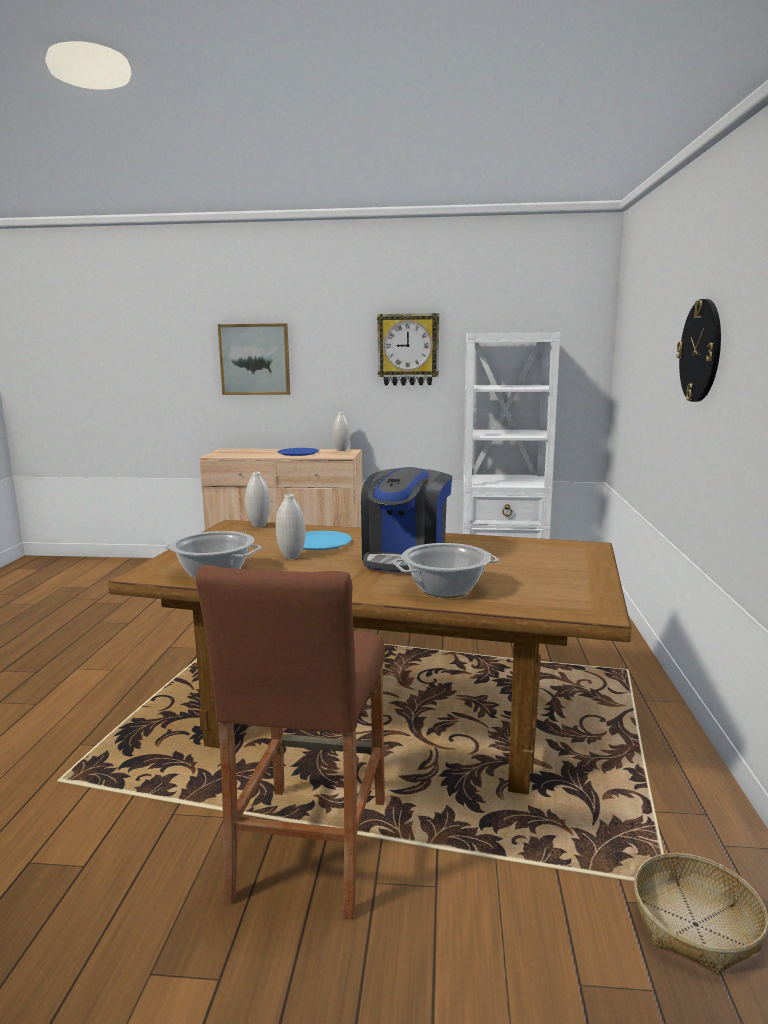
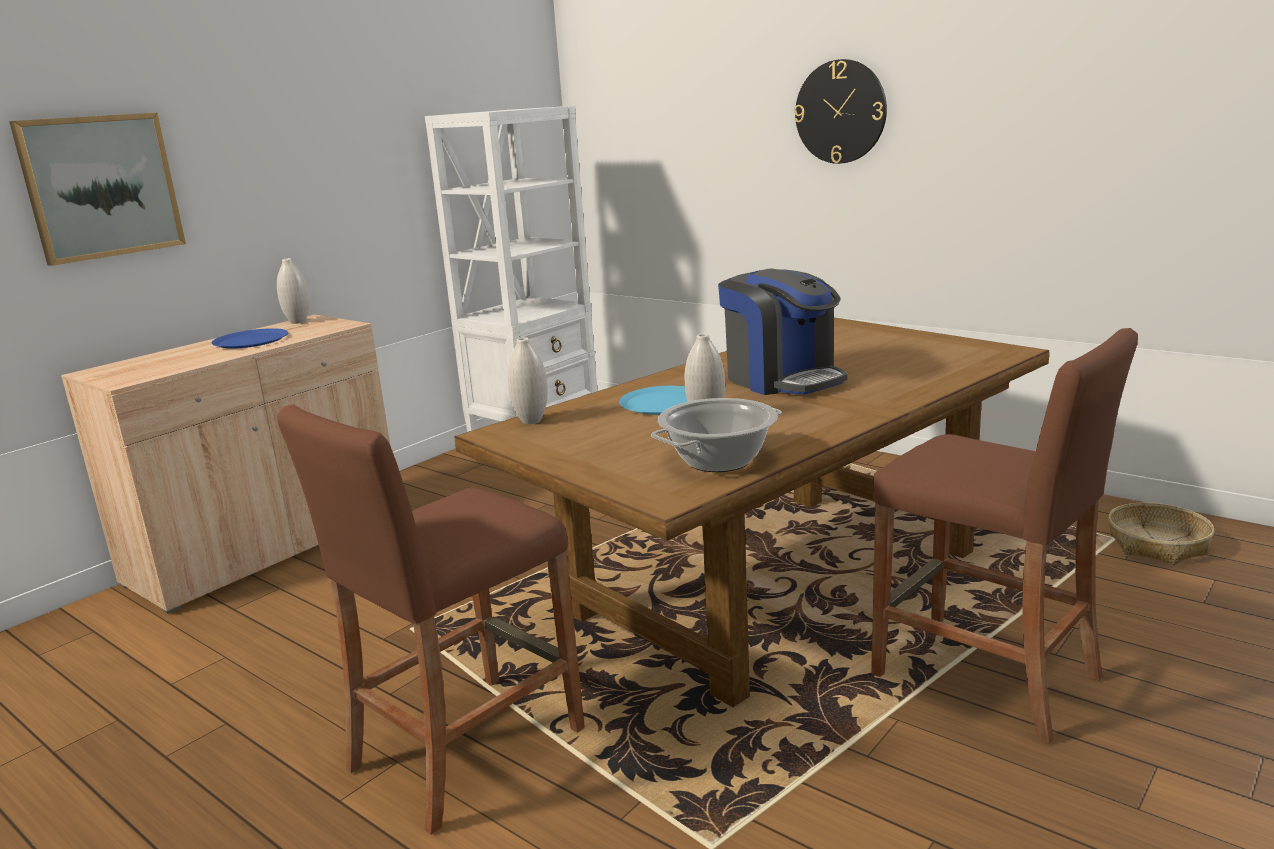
camera: 55 degrees left, 5 degrees up
wall clock [377,313,439,385] -> none
cooking pot [393,543,499,598] -> none
none -> brown stool [277,404,585,835]

